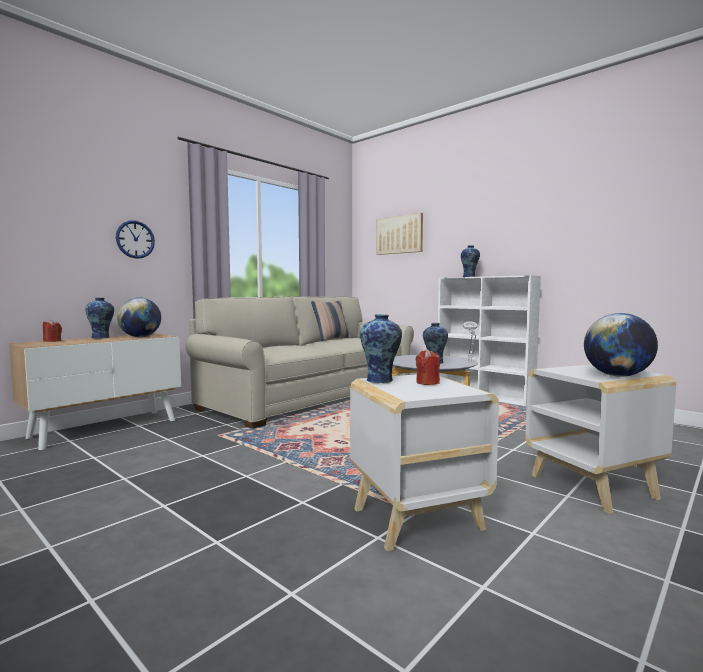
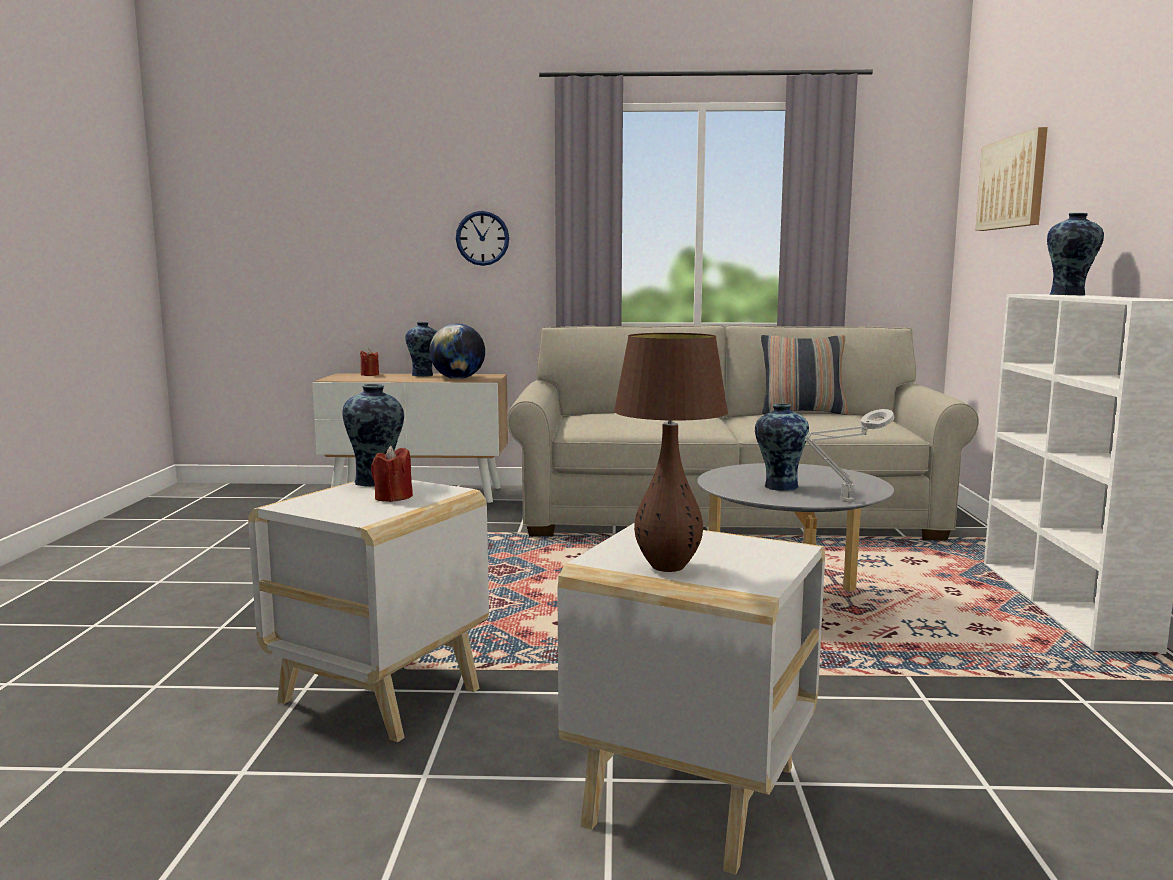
camera: 50 degrees right, 5 degrees up
globe [584,313,658,377] -> brown table lamp [614,333,728,572]

